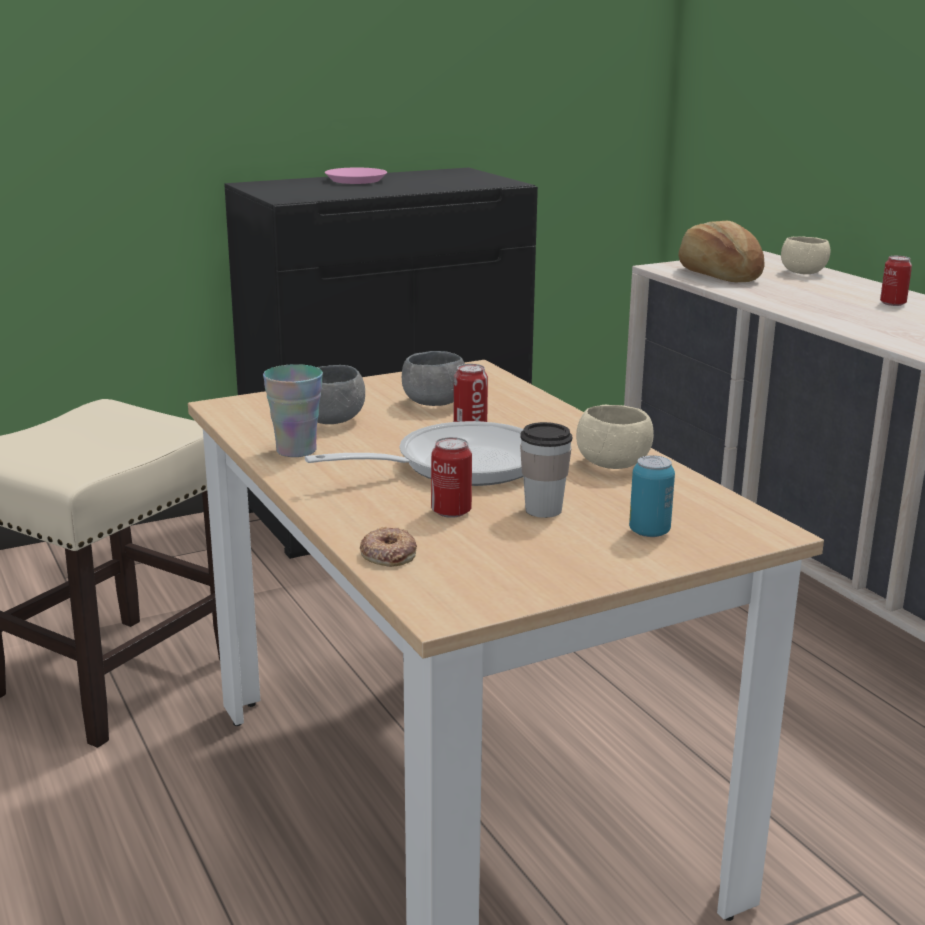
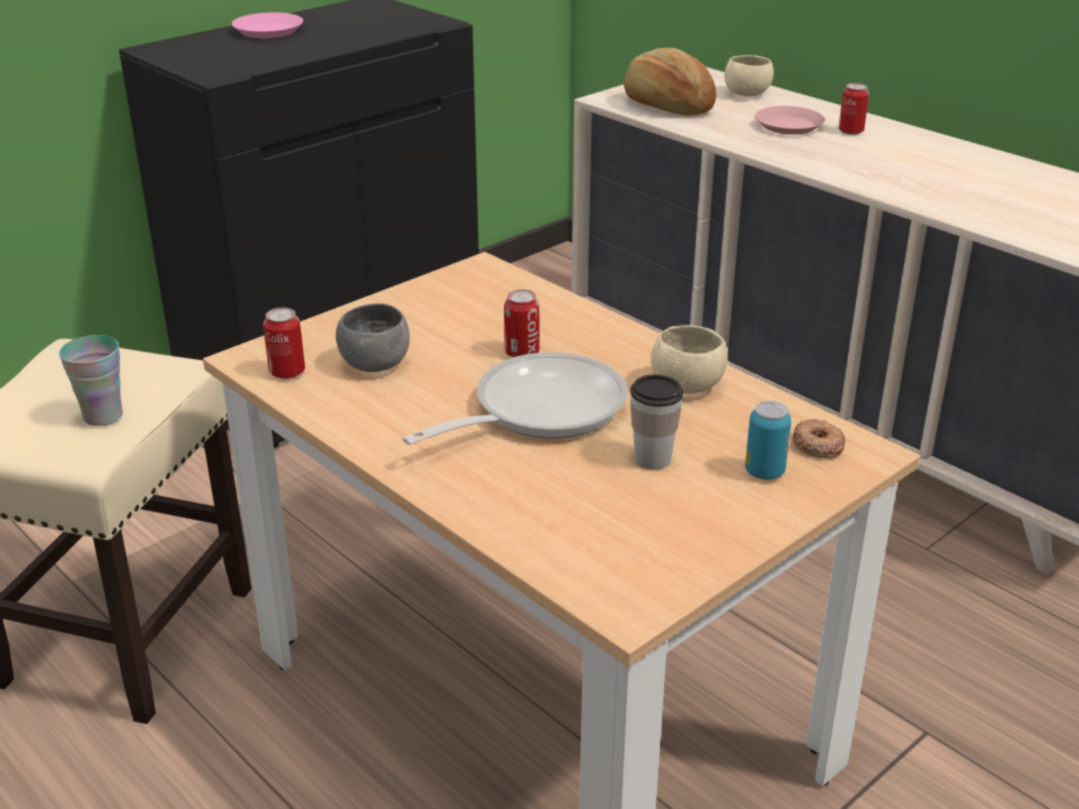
camera: 15 degrees left, 10 degrees up
cup [263,364,323,457] -> cup moved to [59,335,123,426]
donut [360,527,417,567] -> donut moved to [792,419,845,459]
grey bowl [402,351,465,406] -> none
can [431,437,472,518] -> can moved to [263,307,305,379]
none -> pink plate [755,106,825,135]

